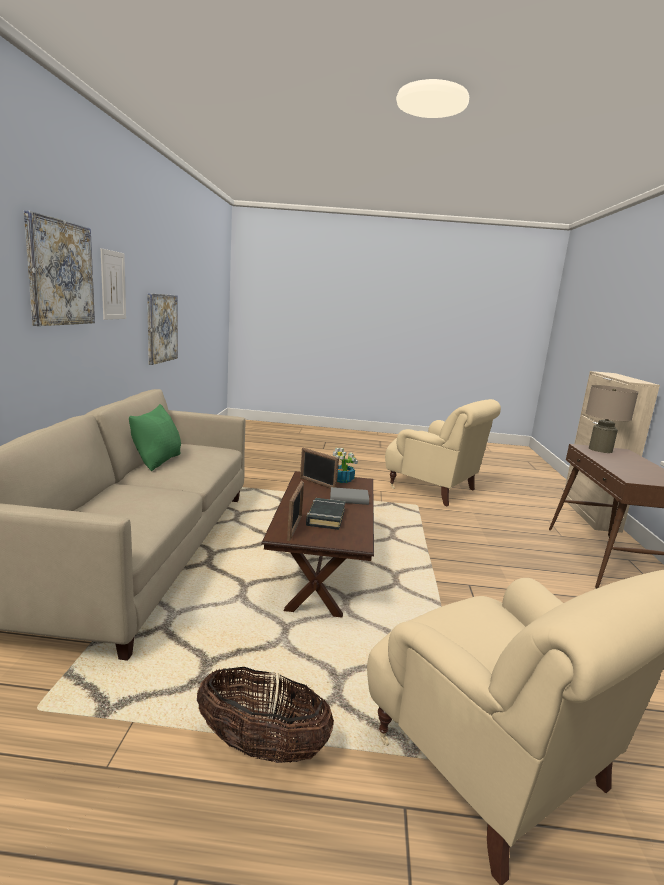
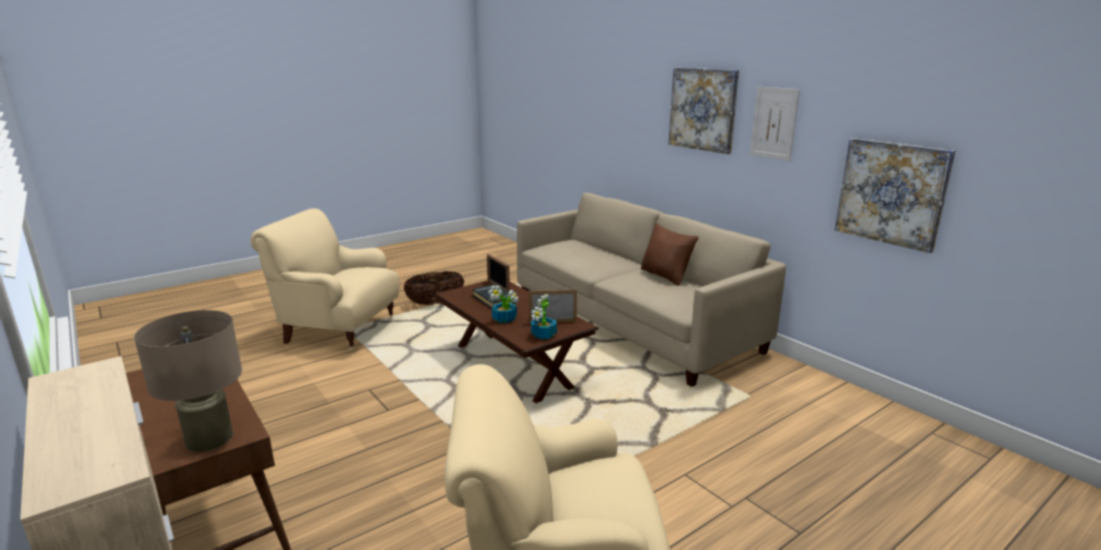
camera: 140 degrees right, 5 degrees up
green pillow [129,404,181,471] -> brown pillow [641,223,699,286]
grey book [330,487,369,505] -> potted plant [488,286,519,323]

